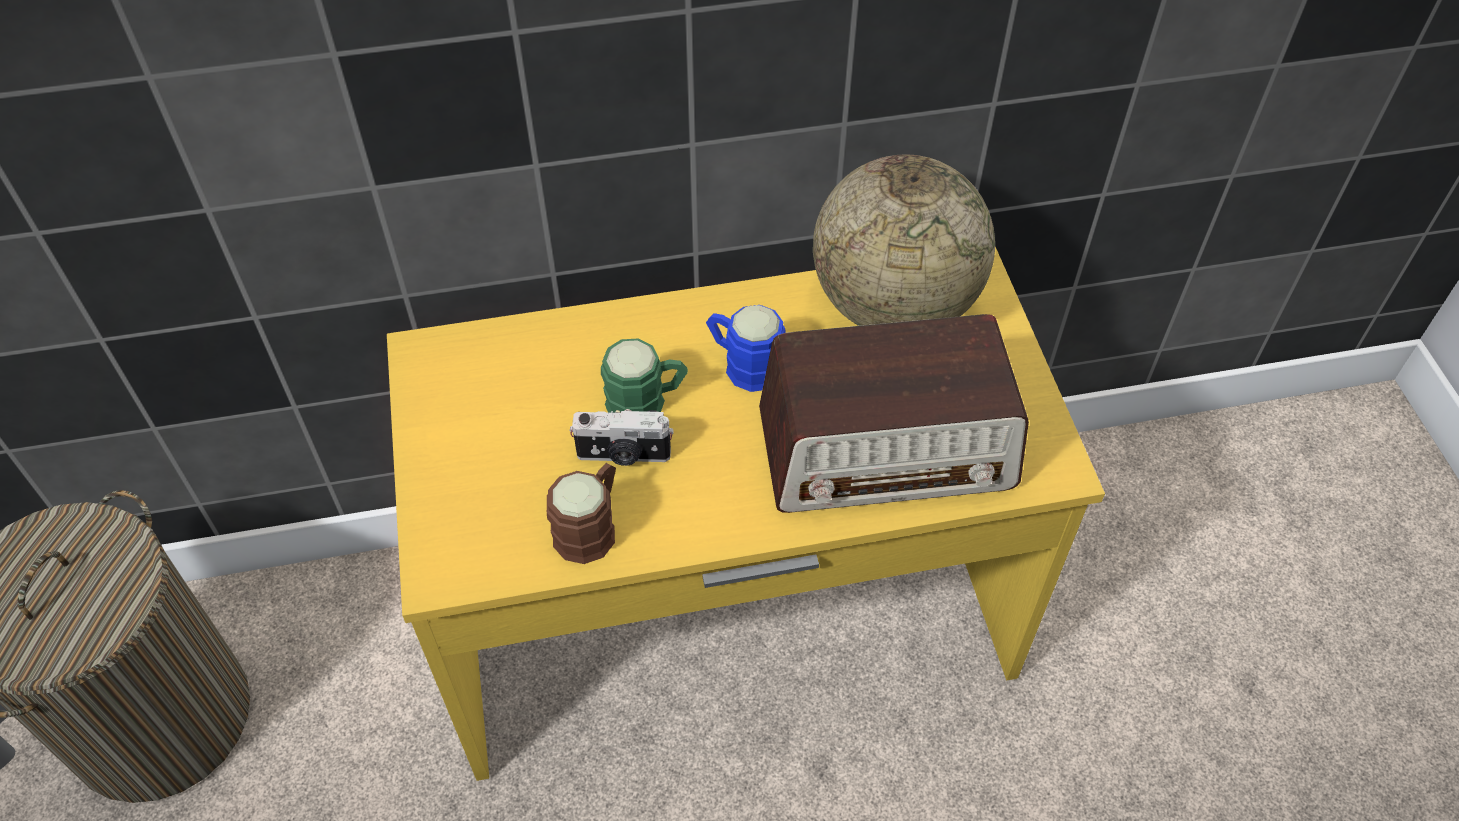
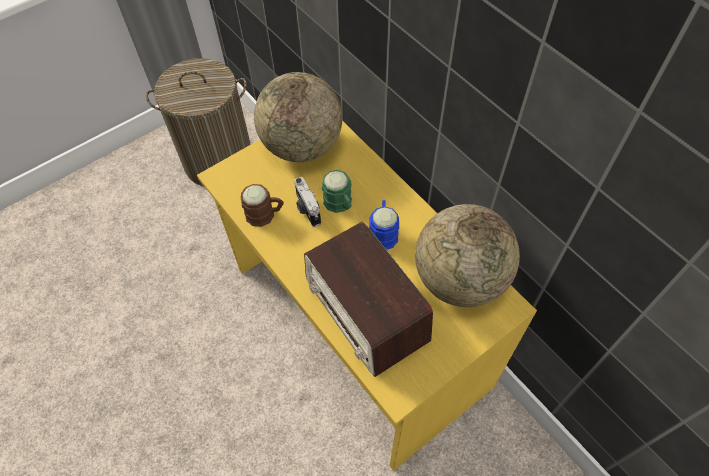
camera: 65 degrees right, 5 degrees up
none -> globe [254,72,342,162]

